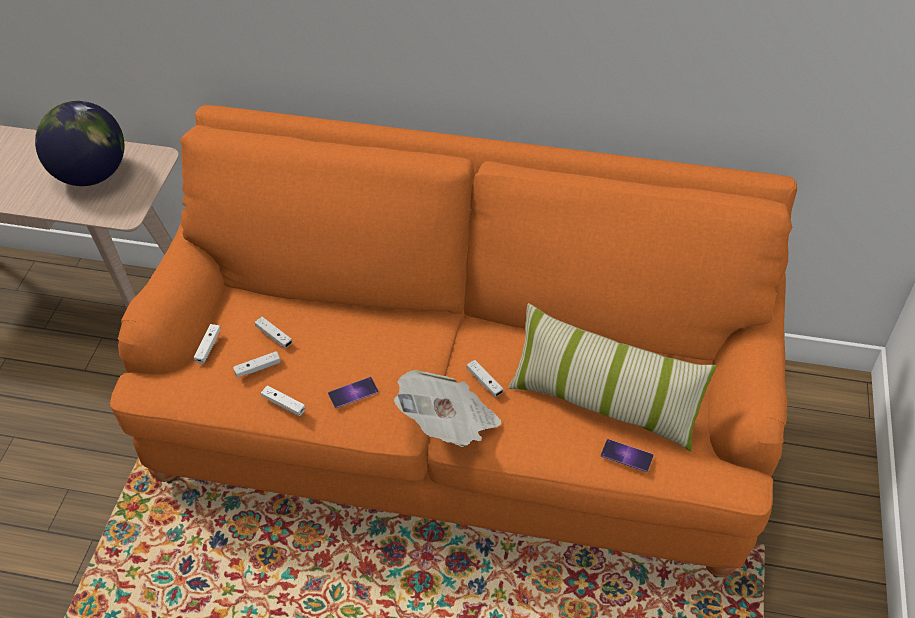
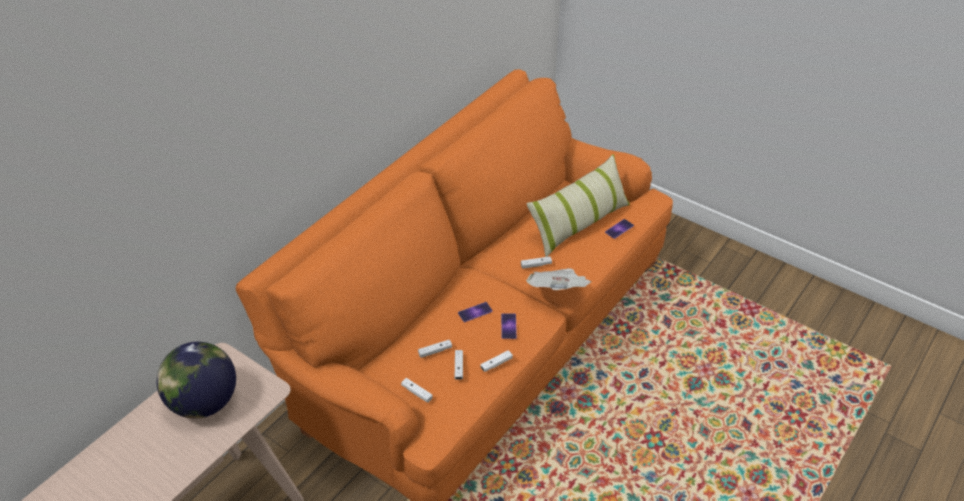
camera: 65 degrees left, 5 degrees down
none -> phone [458,302,493,322]

